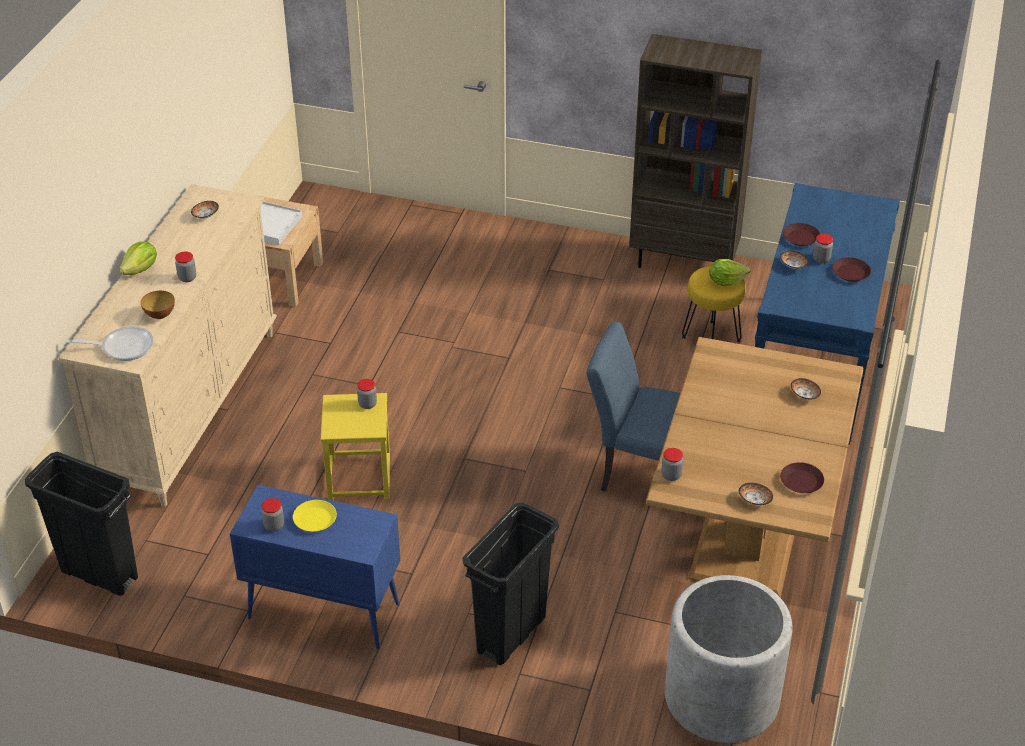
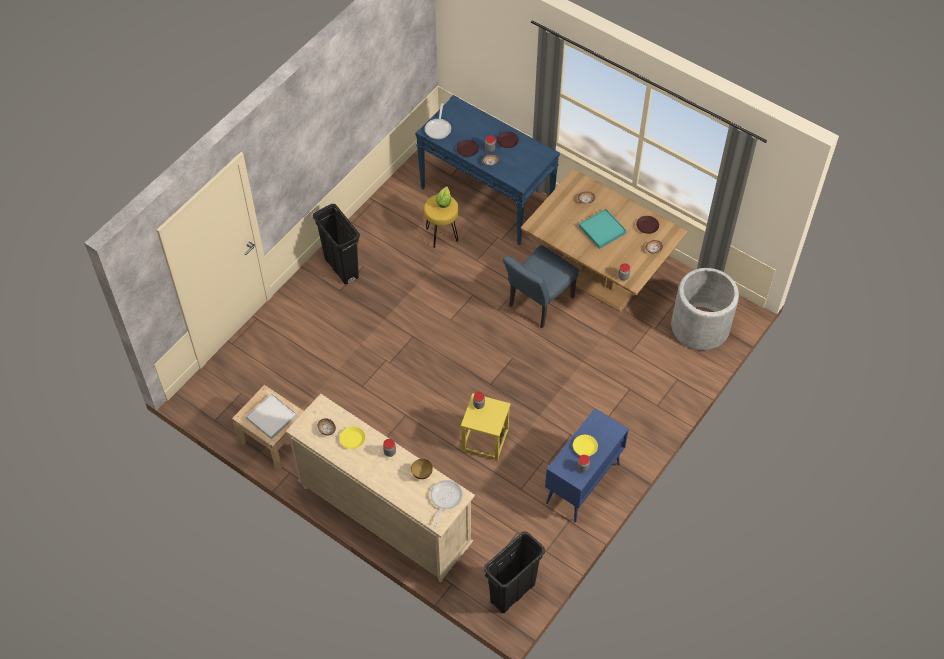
camera: 70 degrees left, 15 degrees up
lettuce [120,242,157,275] -> none
black trash can [462,503,559,665] -> black trash can moved to [313,204,360,284]
brown bookcase [629,34,762,268] -> none
none -> yellow plate [340,426,365,449]
none -> frying pan [425,103,451,139]
none -> turquoise tray [579,209,627,249]

